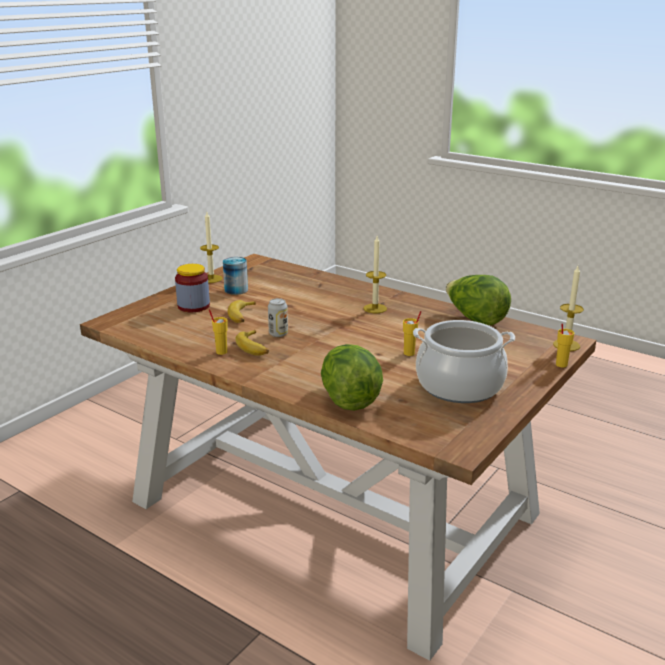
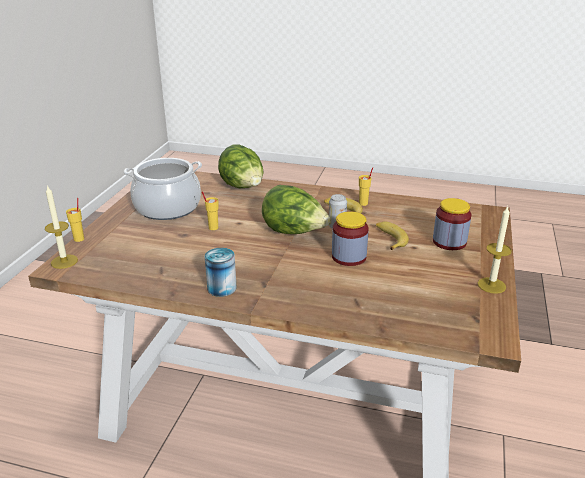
camera: 160 degrees right, 5 degrees up
can [223,257,248,295] -> can moved to [205,248,236,297]
candle [364,236,387,313] -> none
lettuce [446,275,511,325] -> lettuce moved to [262,185,330,234]
none -> jar [332,211,369,266]

